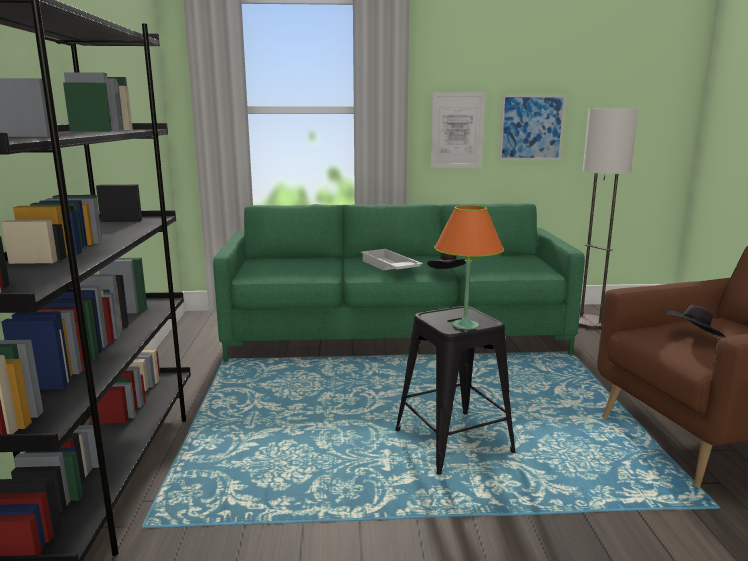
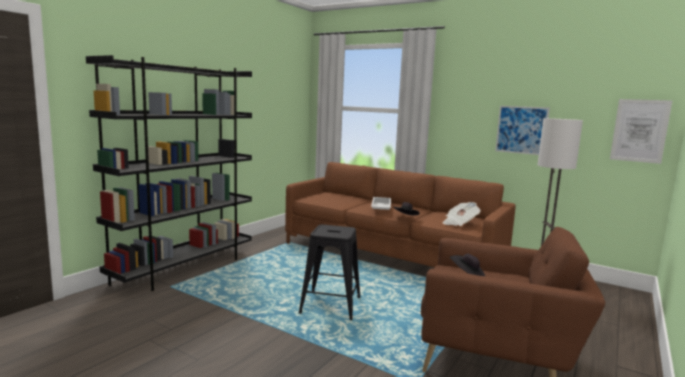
camera: 35 degrees right, 5 degrees down
green sofa [213,203,585,362] -> brown sofa [285,162,516,267]
picture [430,92,486,168] -> picture moved to [610,99,672,164]
orange table lamp [434,205,504,330] -> none
none -> newspaper [442,202,480,226]

